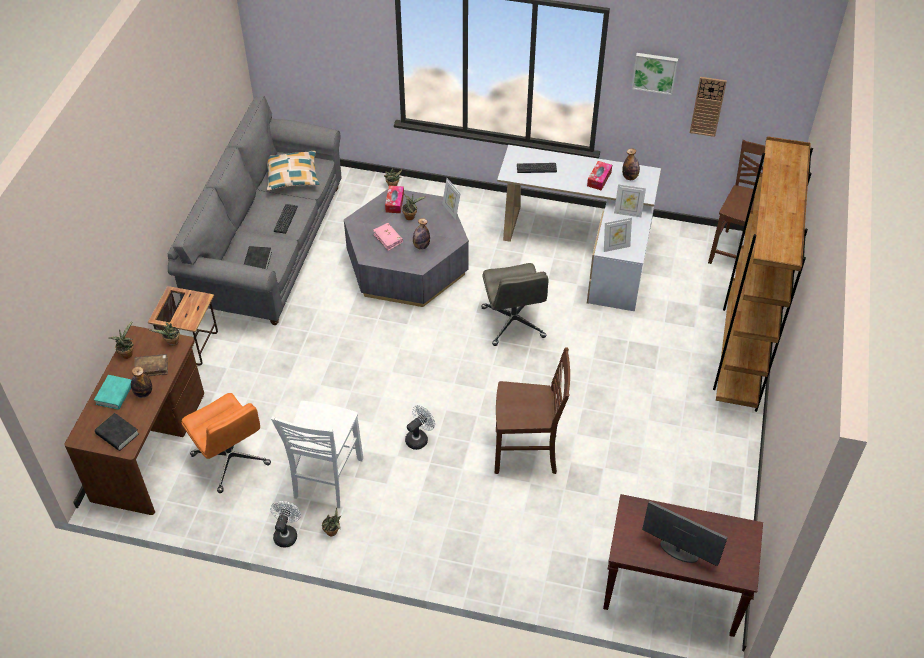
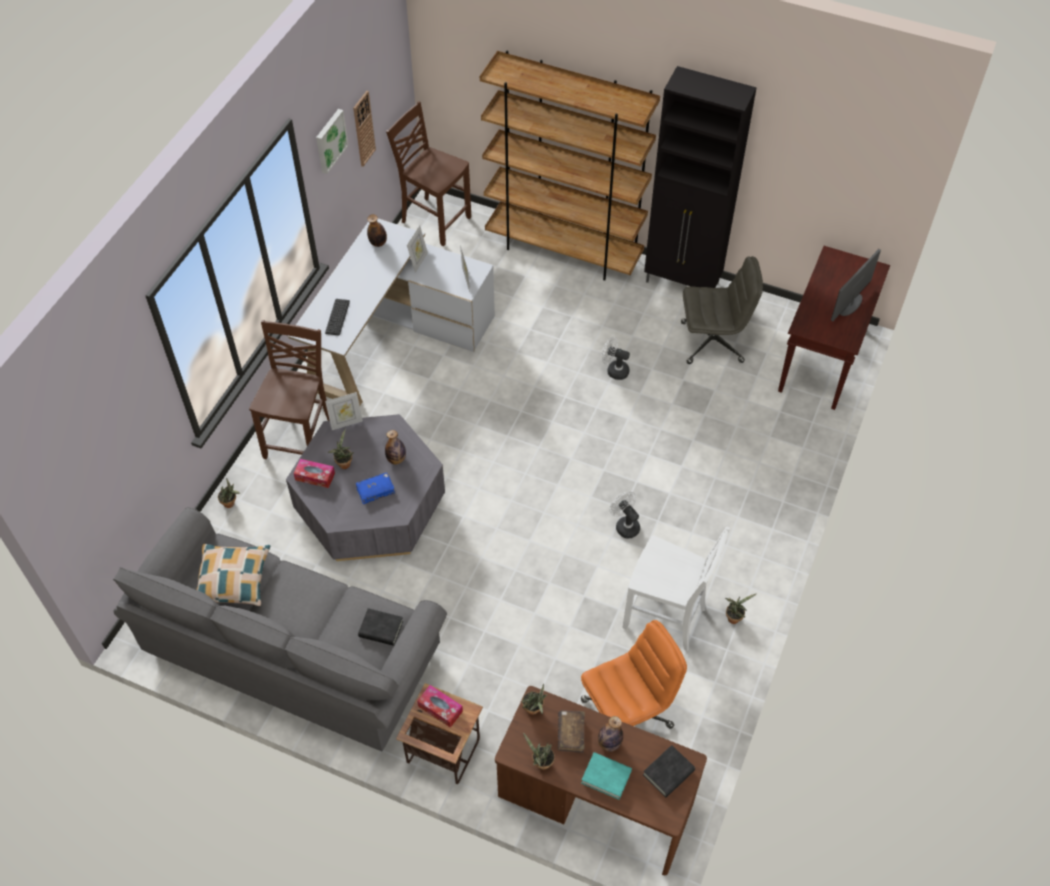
camera: 80 degrees left, 5 degrees up
white fan [270,501,301,548] -> white fan moved to [601,337,630,380]
keyboard [274,204,298,234] -> none
pink book [373,223,403,251] -> blue book [356,472,395,504]
grey office chair [481,263,548,346] -> grey office chair moved to [681,256,763,364]
brown chair [495,347,570,474] -> brown chair moved to [249,320,330,459]
tissue box [587,161,612,191] -> tissue box moved to [417,685,463,728]
none -> black cabinet [644,66,757,288]

